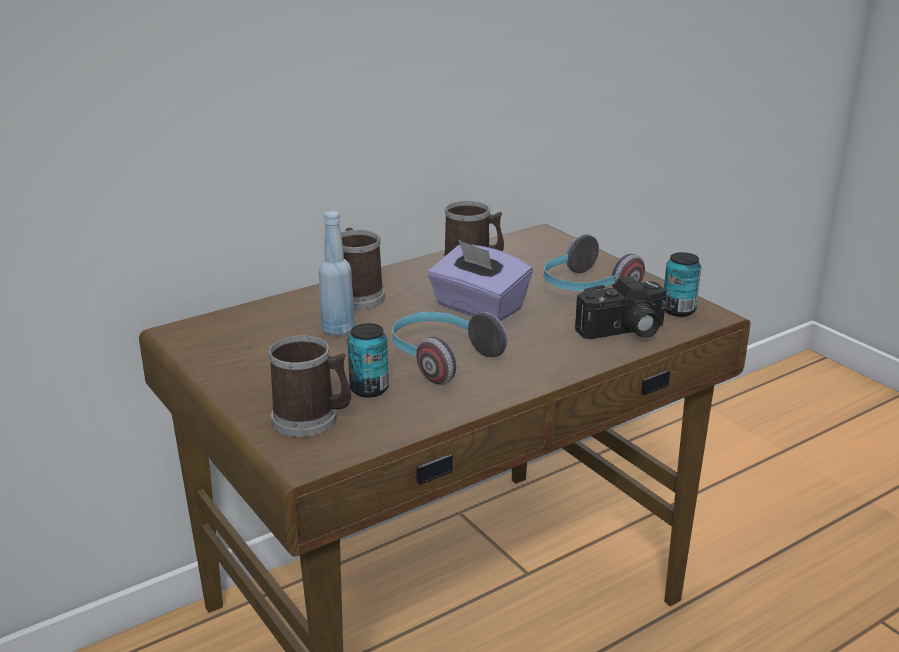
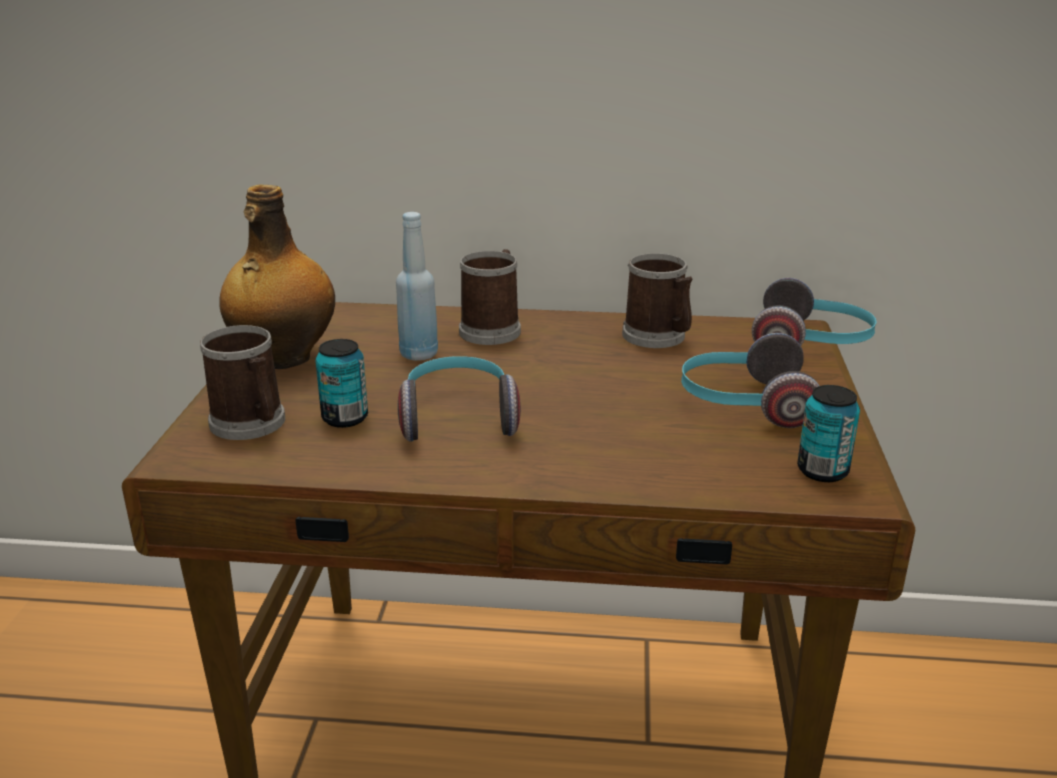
camera: 40 degrees right, 0 degrees up
purple tissue box [428,240,533,321] -> none
camera [575,276,667,339] -> none
none -> bottle [219,184,335,369]
none -> headphones [752,278,877,346]

